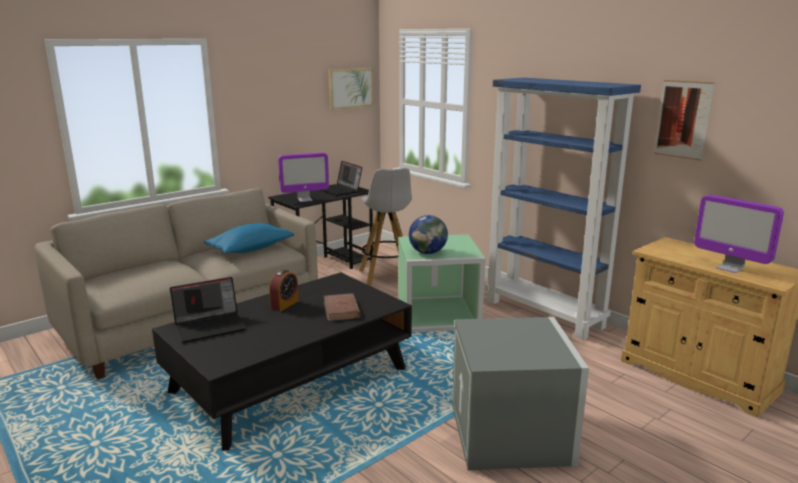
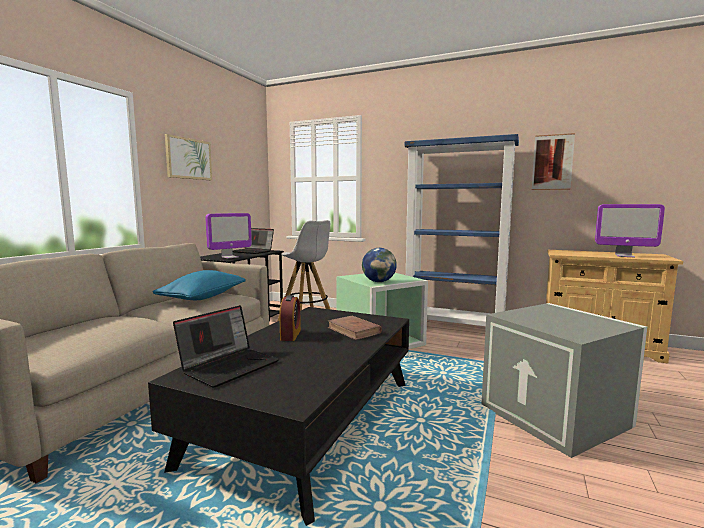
camera: 25 degrees left, 10 degrees down
picture [329,68,373,110] -> picture moved to [165,134,212,180]

